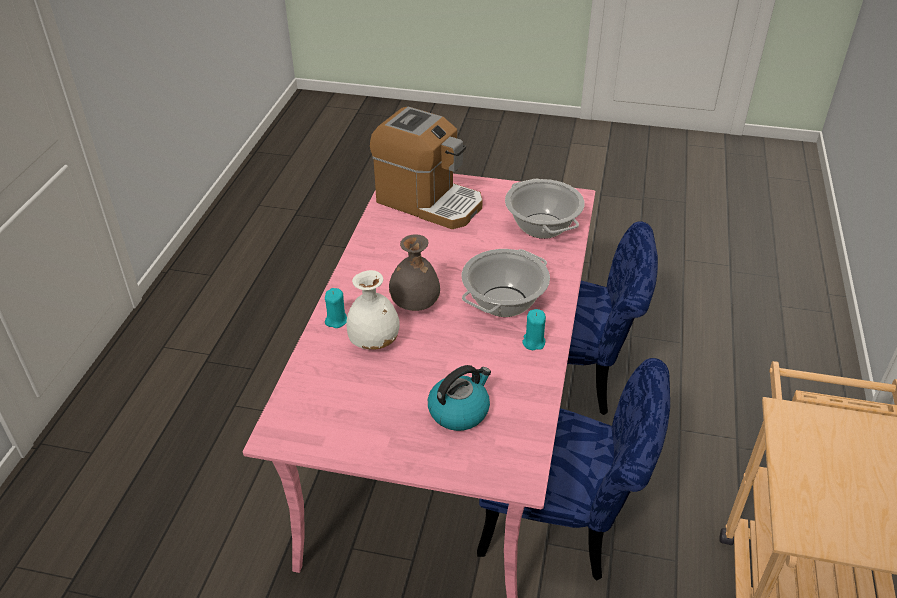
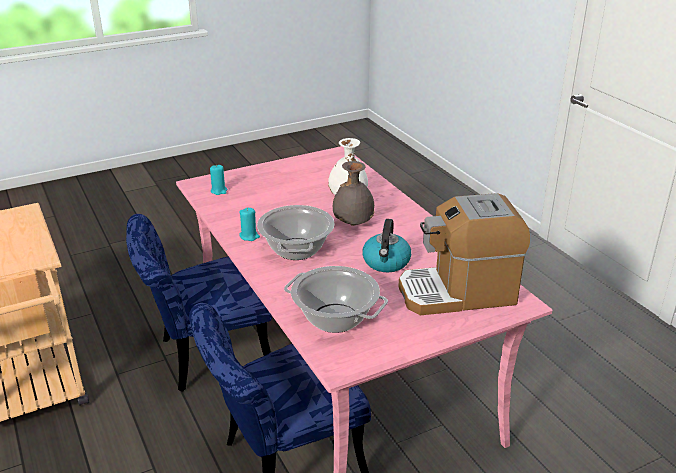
camera: 140 degrees right, 10 degrees down
turquoise candle [325,288,347,328] -> turquoise candle moved to [210,164,227,195]
kettle [428,365,491,431] -> kettle moved to [362,219,411,272]

